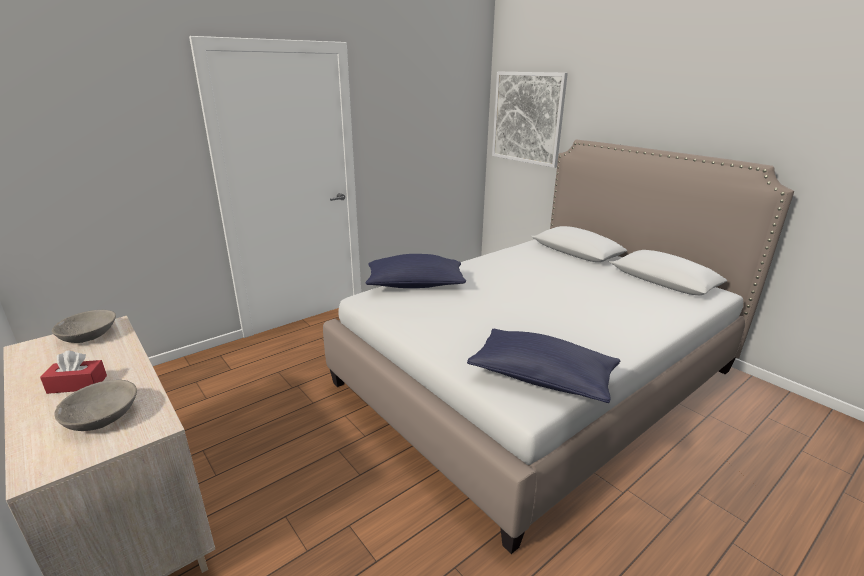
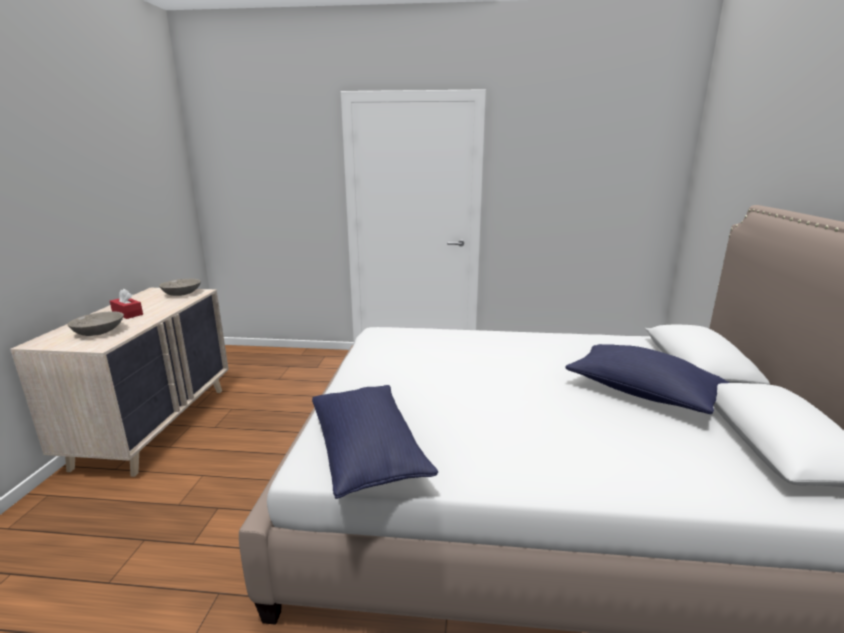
camera: 45 degrees right, 5 degrees down
blue pillow [366,254,466,288] -> blue pillow moved to [565,344,730,414]
picture [492,72,568,168] -> none

